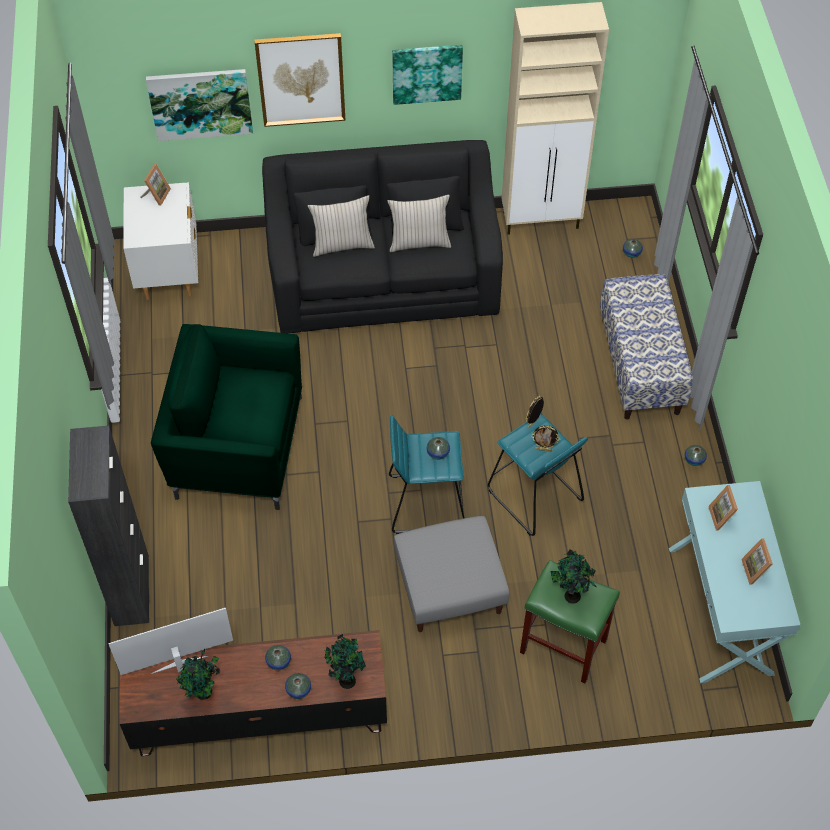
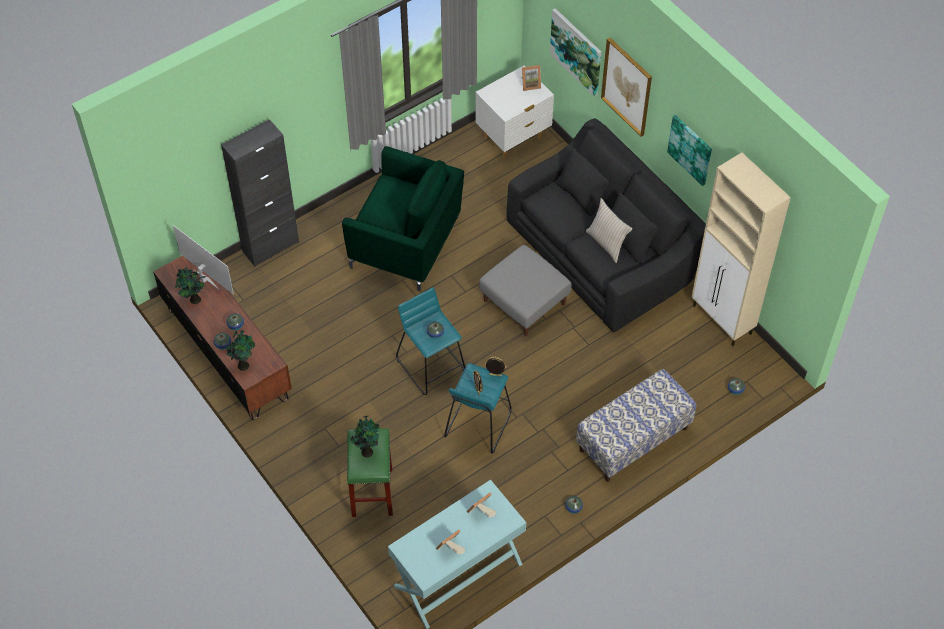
camera: 60 degrees right, 0 degrees up
green armchair [151,324,302,510] -> green armchair turned 135 degrees clockwise [342,146,464,291]
beige pillow [308,195,375,257] -> none
grey ottoman [394,516,509,632] -> grey ottoman moved to [479,245,572,336]

